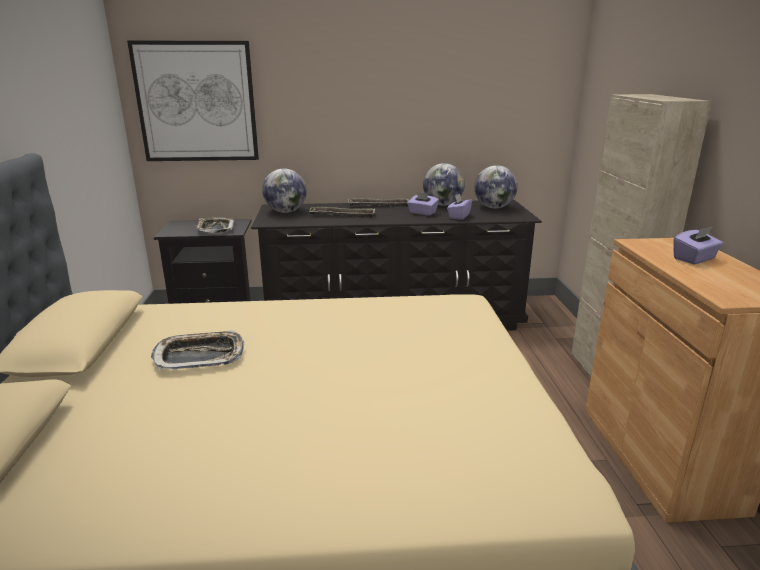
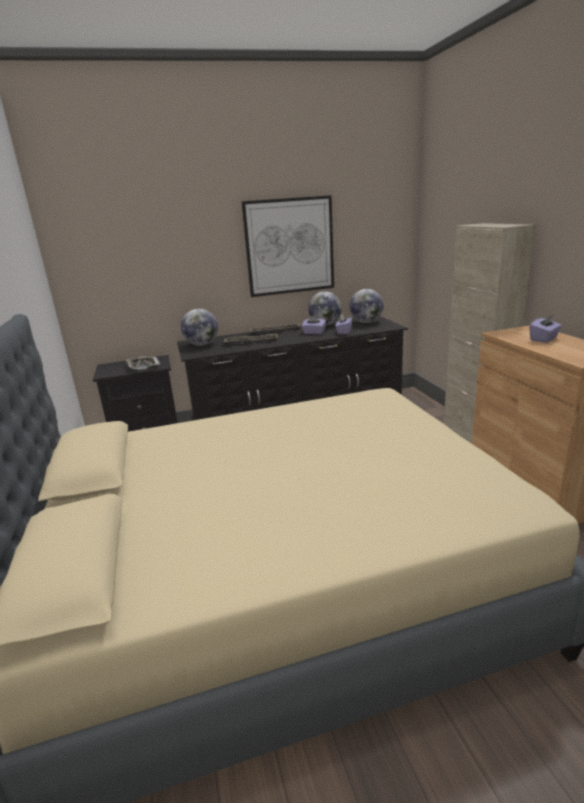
camera: 10 degrees left, 0 degrees up
picture [127,41,259,161] -> picture moved to [241,195,334,297]
tray [151,330,244,370] -> none

